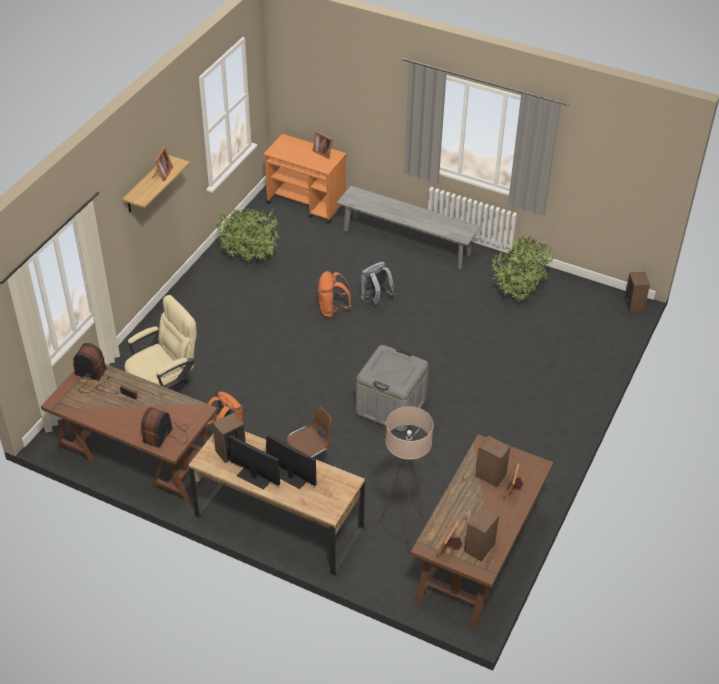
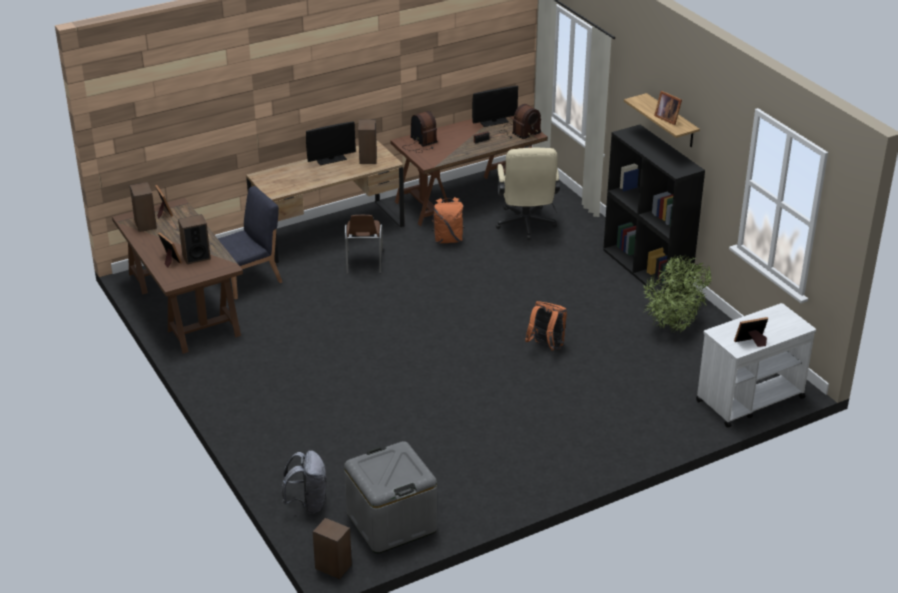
camera: 125 degrees right, 10 degrees down
orange cart [264,134,346,224] -> white cart [696,303,816,428]
monitor [266,434,316,489] -> monitor moved to [472,86,518,127]
grey bench [337,186,480,269] -> none
grey storage box [356,345,429,432] -> grey storage box moved to [344,441,437,553]
grey backpack [361,262,396,305] -> grey backpack moved to [282,450,326,514]
beige floor lamp [379,406,433,553] -> blue chair [218,186,282,300]
potted plant [490,235,554,301] -> none
none -> black bookcase [603,125,705,298]

